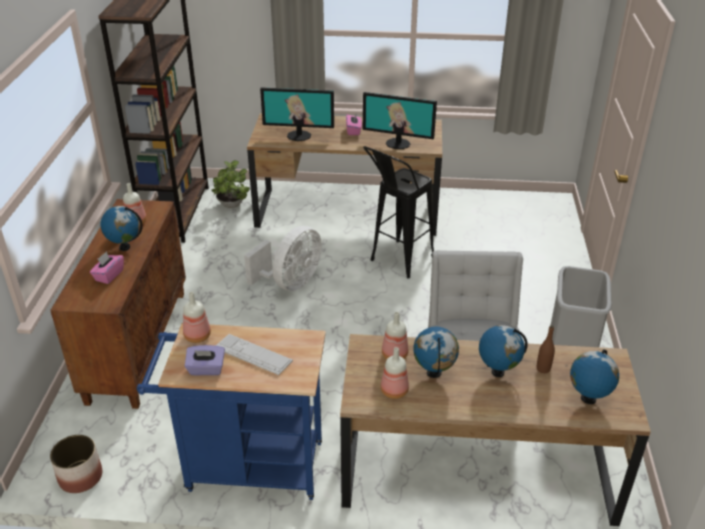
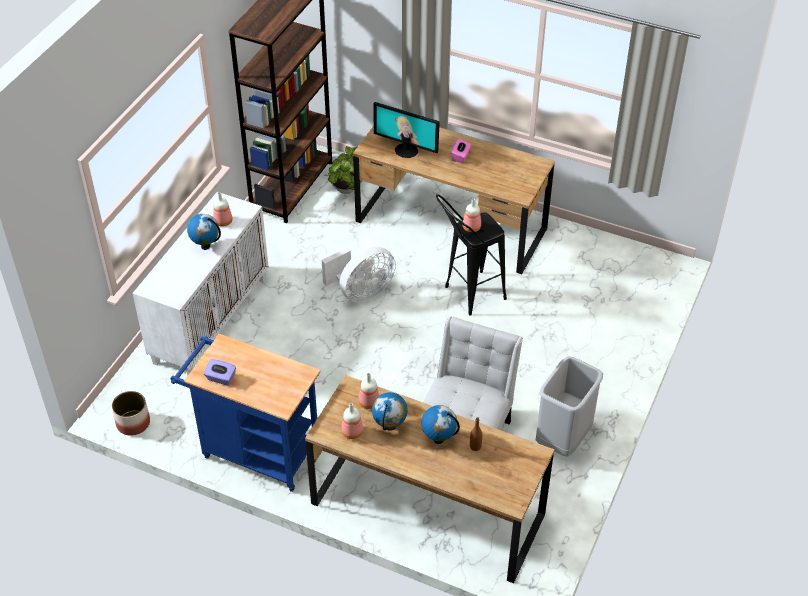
camera: 20 degrees right, 10 degrees up
brown cabinet [50,199,186,409] -> white cabinet [132,192,269,376]
pink tissue box [90,251,124,284] -> none
bottle [183,292,211,343] -> bottle moved to [463,198,481,232]
keyboard [216,334,293,375] -> none
monitor [363,92,437,149] -> none
globe [570,349,619,404] -> none

